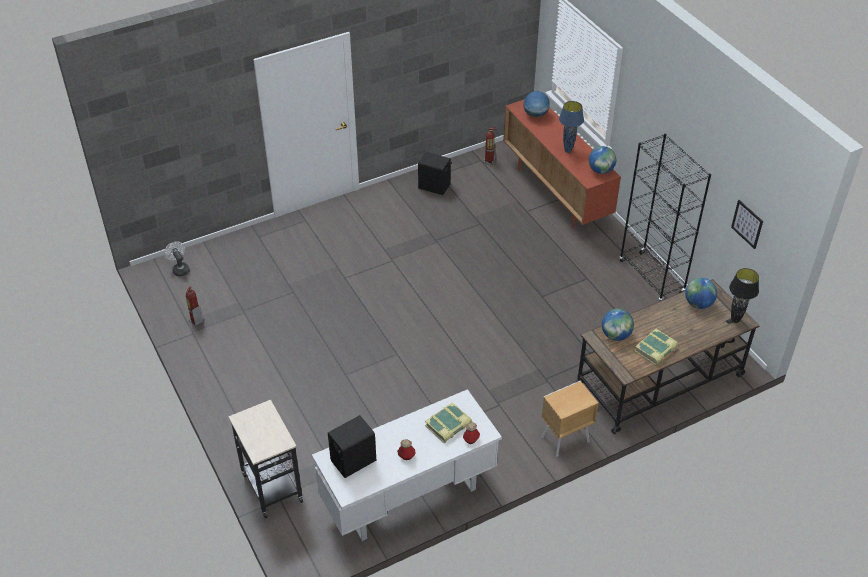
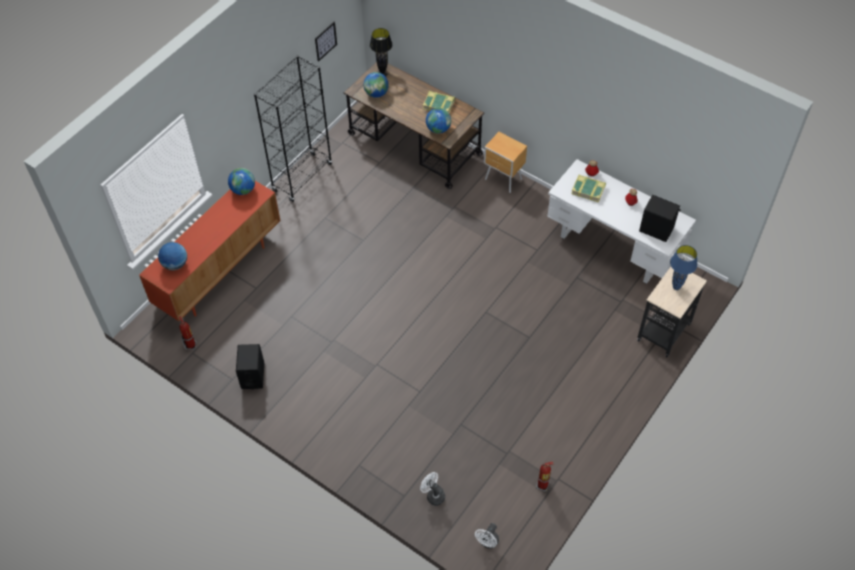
camera: 115 degrees left, 10 degrees up
blue table lamp [559,101,584,153] -> blue table lamp moved to [670,245,697,290]
none -> white fan [420,472,445,506]

